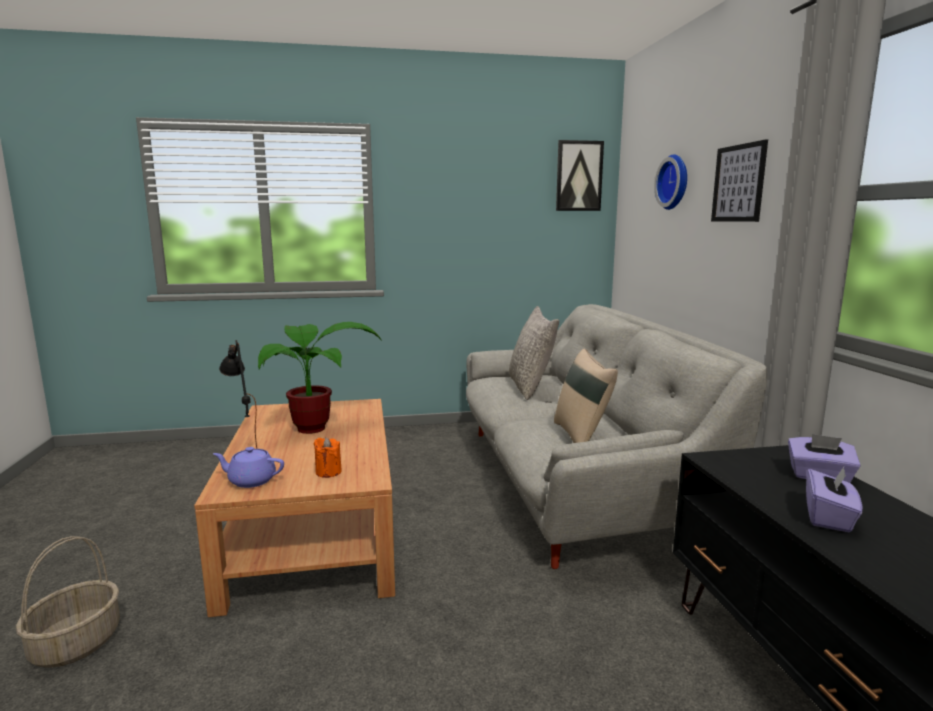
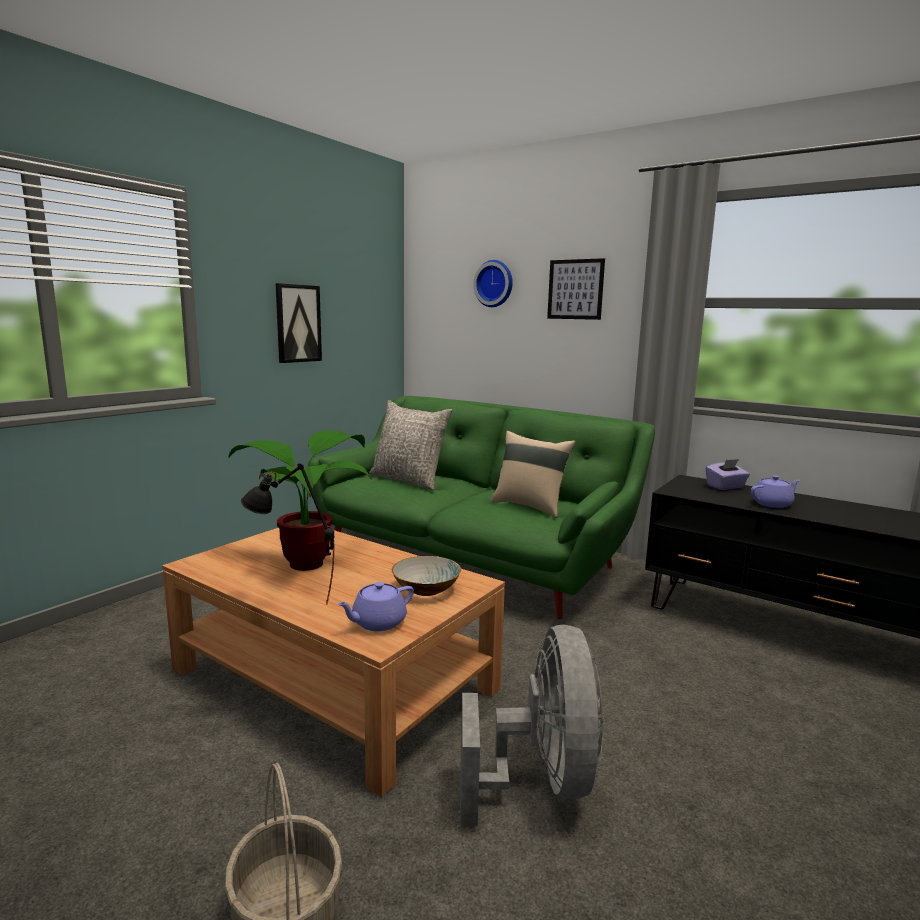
camera: 45 degrees left, 0 degrees up
orange candle [314,437,342,478] -> bowl [392,556,461,596]
grey sofa [466,304,767,569] -> green sofa [308,396,655,619]
picture [556,140,604,211] -> picture moved to [275,283,322,363]
purple tissue box [806,465,862,532] -> purple teapot [751,475,800,508]
none -> grey fan [461,625,604,827]

